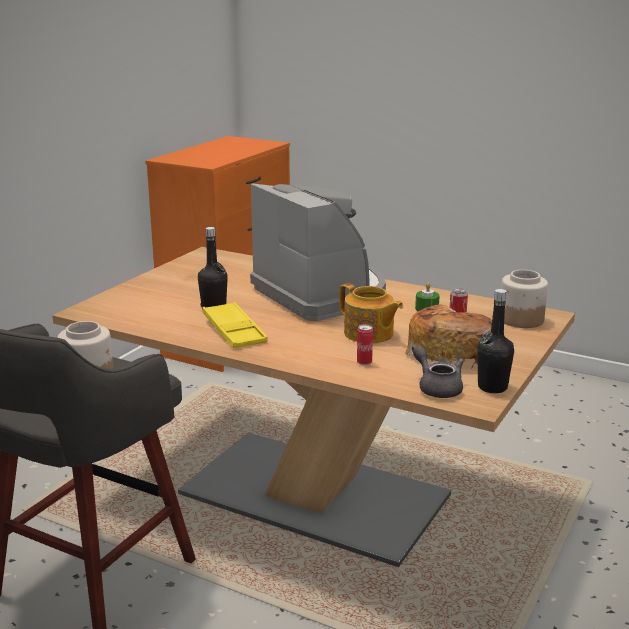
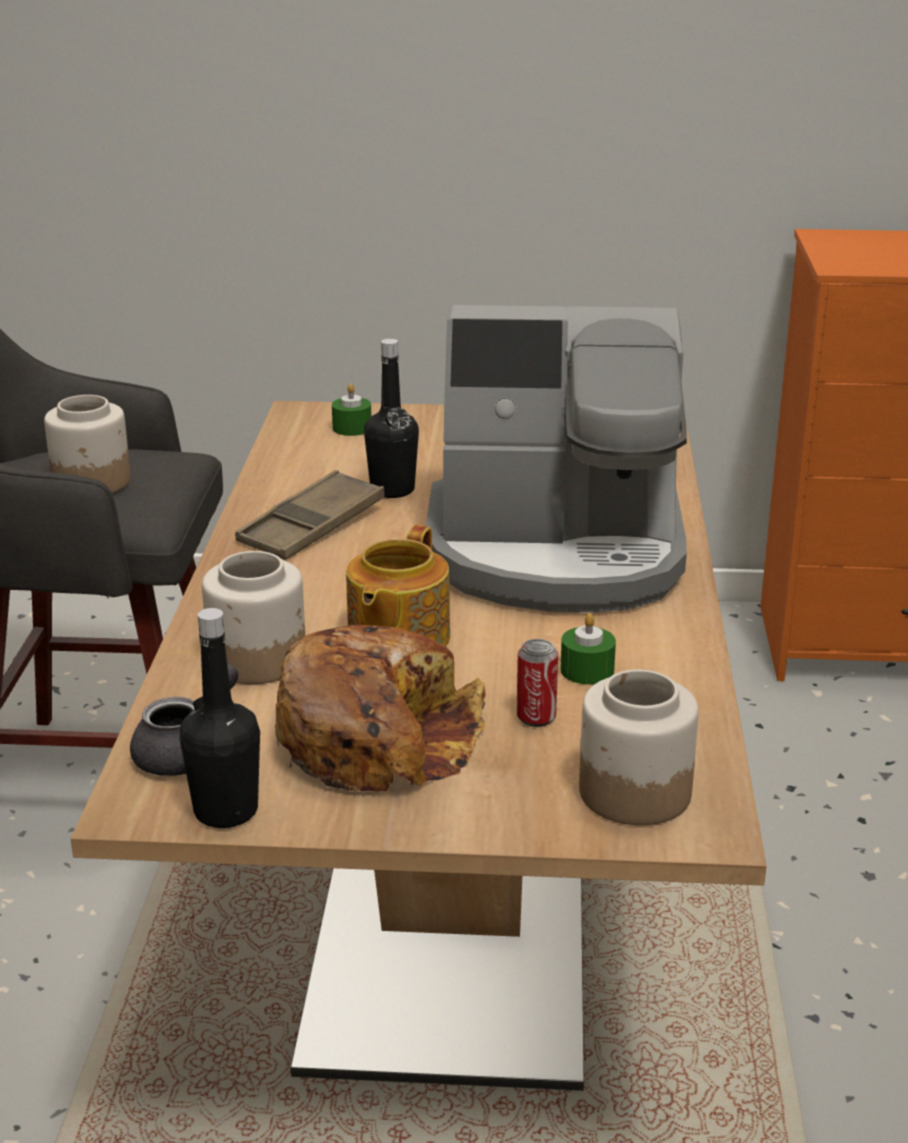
camera: 65 degrees right, 5 degrees up
yellow tray [202,302,268,348] -> brown tray [235,470,385,560]
coffee machine [250,184,386,321] -> coffee machine turned 60 degrees clockwise [426,305,687,613]
can [357,324,373,365] -> jar [202,551,305,684]
none -> green candle [332,384,371,436]

